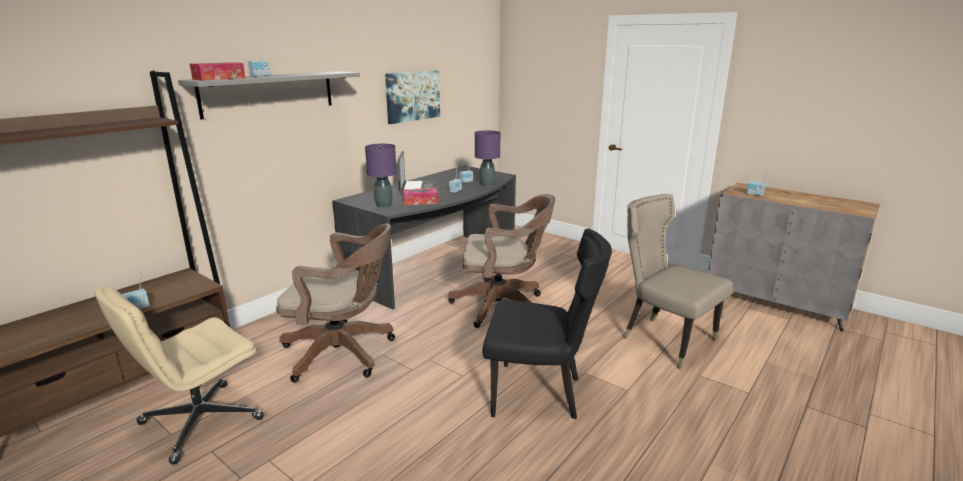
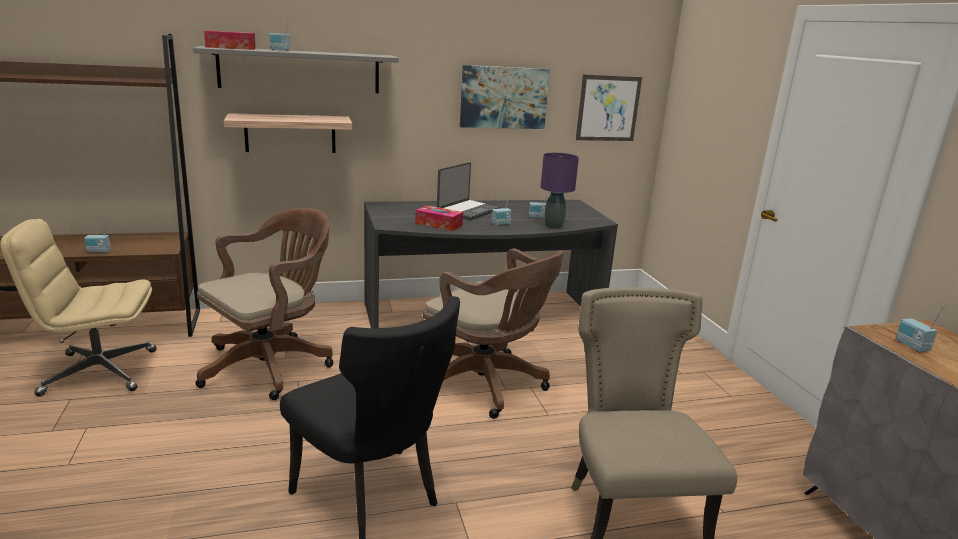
camera: 35 degrees right, 0 degrees up
brown office chair [276,224,395,383] -> brown office chair turned 90 degrees counterclockwise [195,208,333,400]
purple table lamp [365,144,397,208] -> none
none -> shelf [224,113,353,153]
none -> picture [576,75,642,141]

